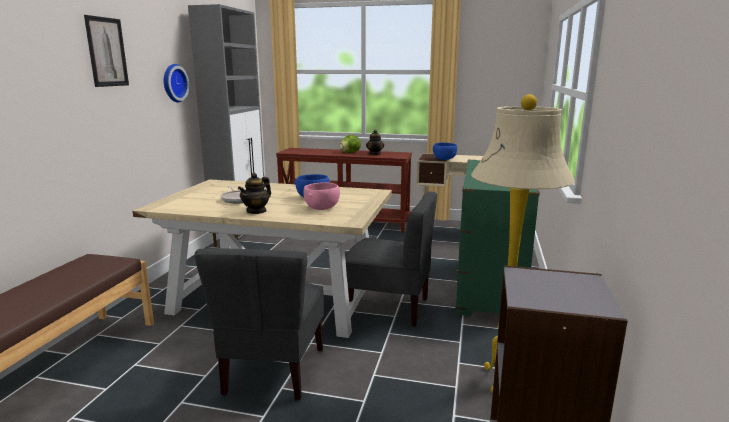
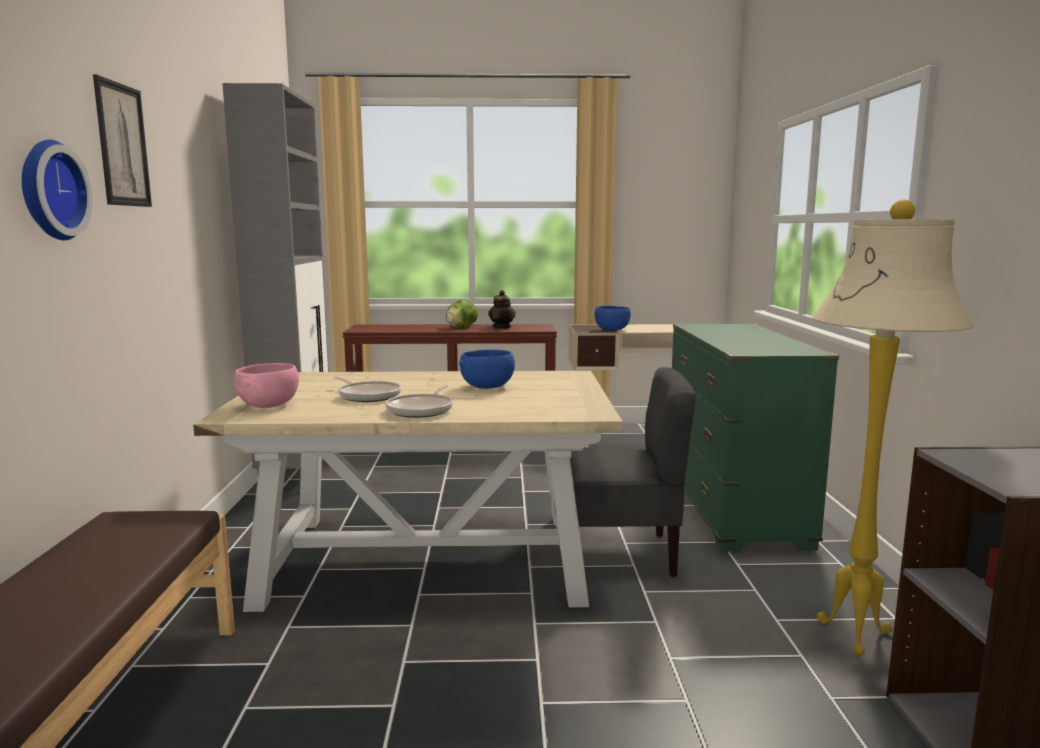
camera: 15 degrees left, 5 degrees down
wall clock [164,64,189,103] -> wall clock moved to [22,140,93,240]
grey chair [194,248,324,400] -> none
teapot [238,173,271,214] -> frying pan [385,385,453,418]
pink bowl [303,182,340,210] -> pink bowl moved to [234,363,299,408]

